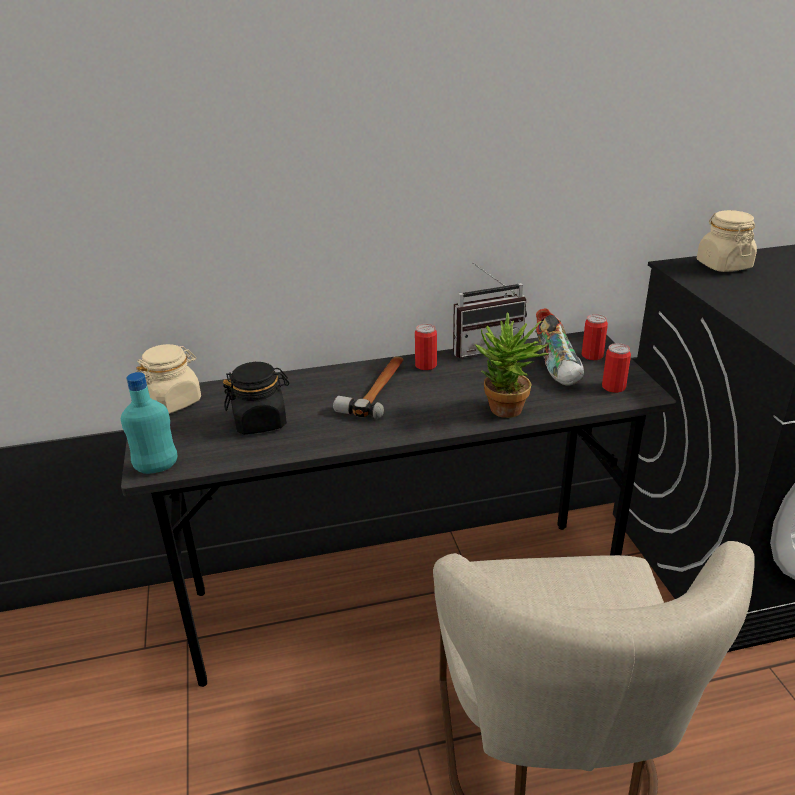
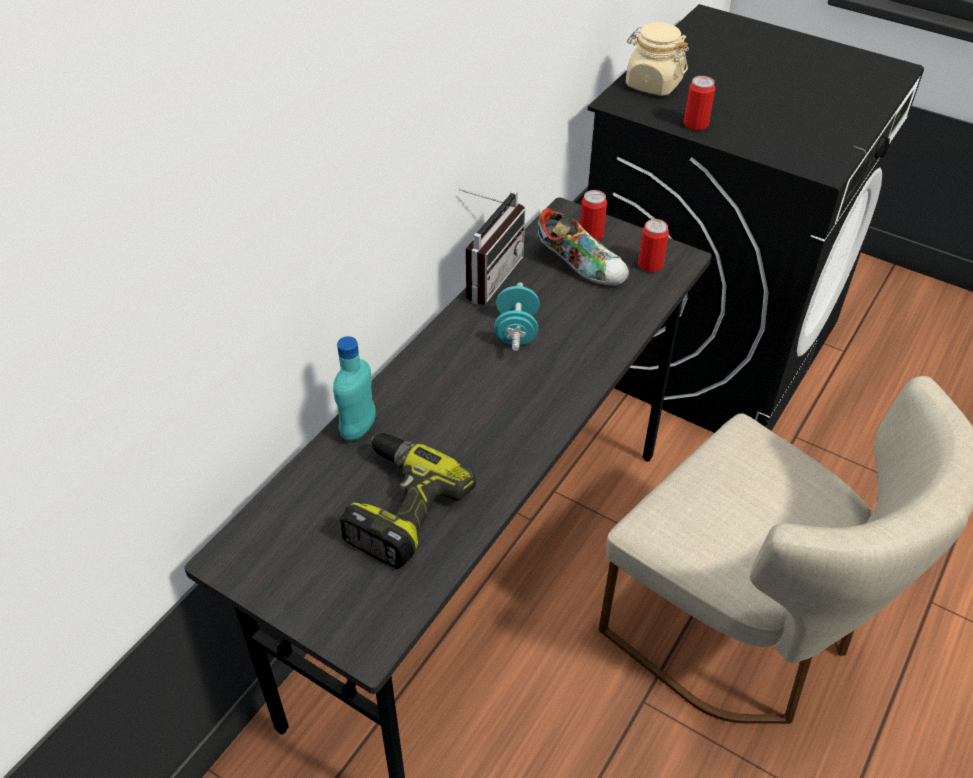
camera: 45 degrees left, 15 degrees up
turquoise bottle [121,372,177,474] -> turquoise bottle moved to [333,336,376,441]
beige jar [136,344,201,414] -> none
black jar [223,362,289,434] -> power drill [340,433,476,569]
hammer [333,356,404,419] -> none
can [415,324,437,370] -> can moved to [684,76,715,130]
potted plant [475,312,549,418] -> none
none -> turquoise dumbbell [494,282,540,351]

